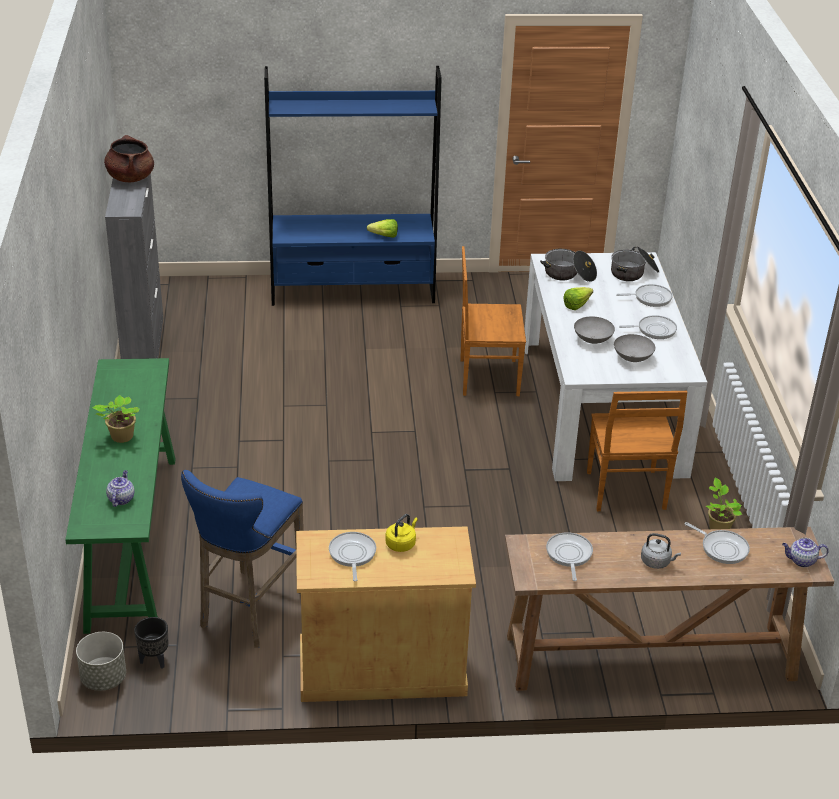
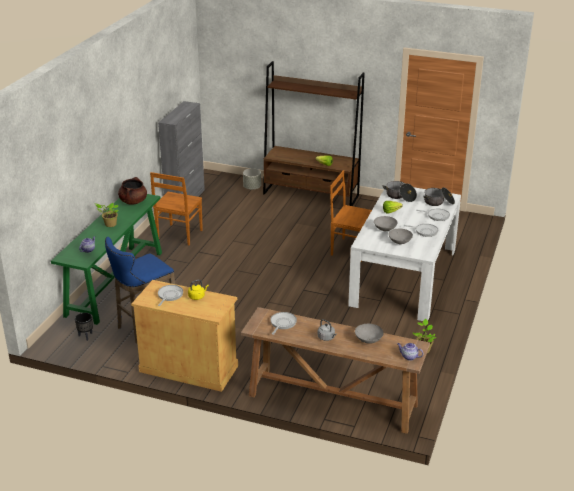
camera: 25 degrees right, 5 degrees down
grey planter [76,632,126,691] -> grey planter moved to [243,168,261,190]
brown cooking pot [104,135,154,182] -> brown cooking pot moved to [118,177,147,205]
blue bookcase [264,66,442,306] -> brown bookcase [263,61,365,206]
brown chair [587,391,687,511] -> brown chair moved to [150,172,203,245]
frying pan [685,522,750,564] -> grey bowl [355,324,384,344]

